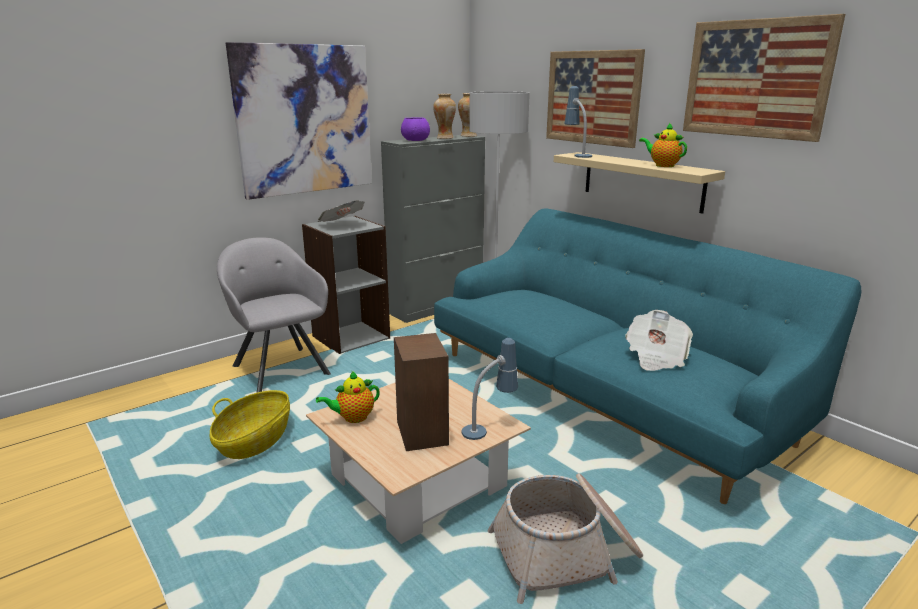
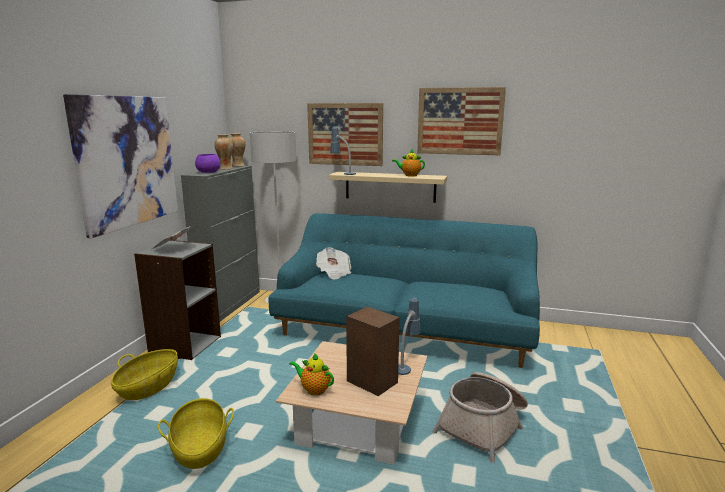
camera: 35 degrees left, 5 degrees down
grey armchair [217,237,331,392] -> basket [111,349,178,400]
teapot [316,371,380,423] -> teapot turned 90 degrees clockwise [289,353,334,396]
newspaper [625,310,693,371] -> newspaper moved to [316,247,351,279]

